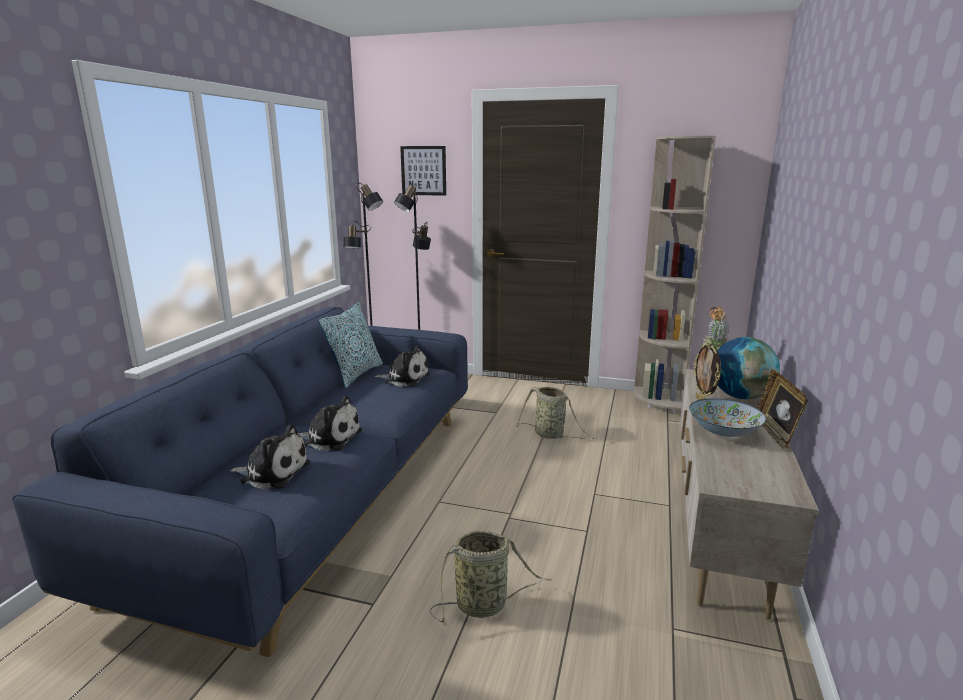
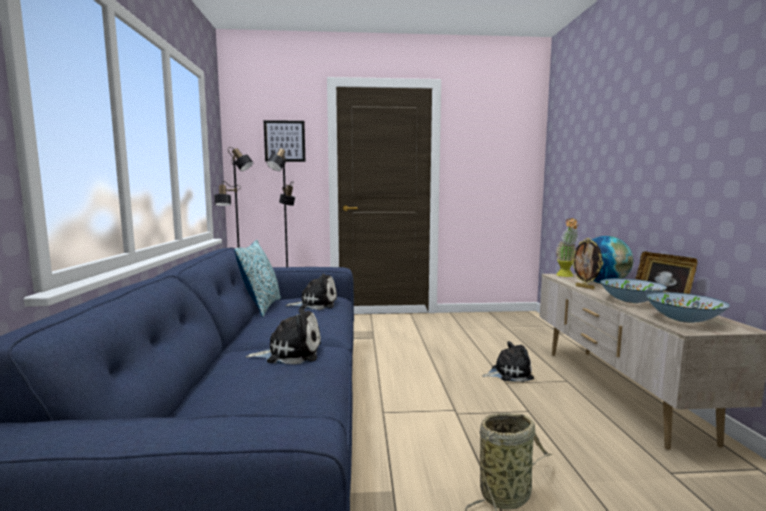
camera: 20 degrees left, 10 degrees down
plush toy [230,424,310,490] -> plush toy moved to [483,341,534,382]
basket [516,387,594,439] -> none
beige bookcase [634,136,716,413] -> none
none -> bowl [646,292,730,323]

